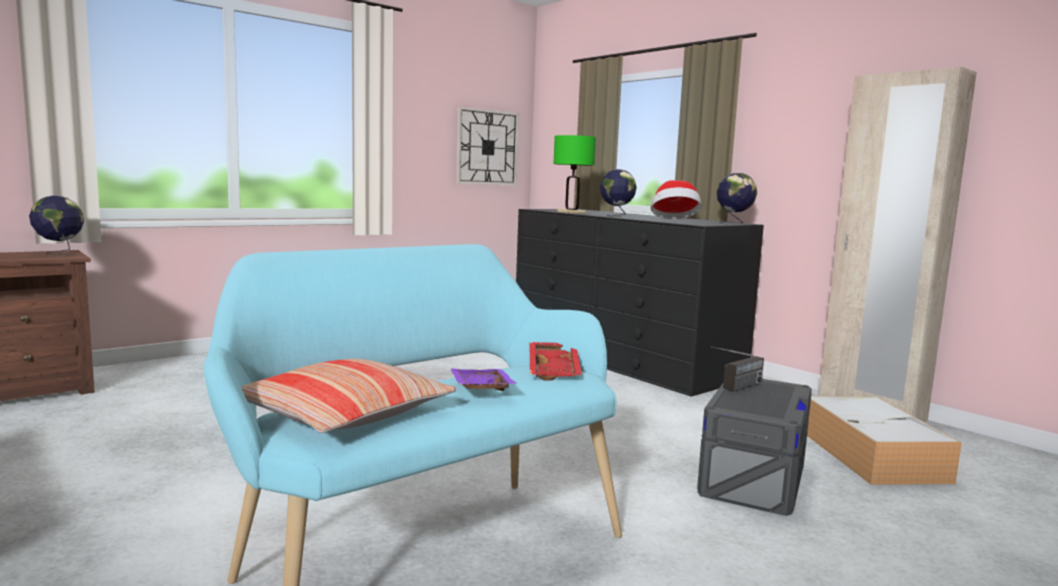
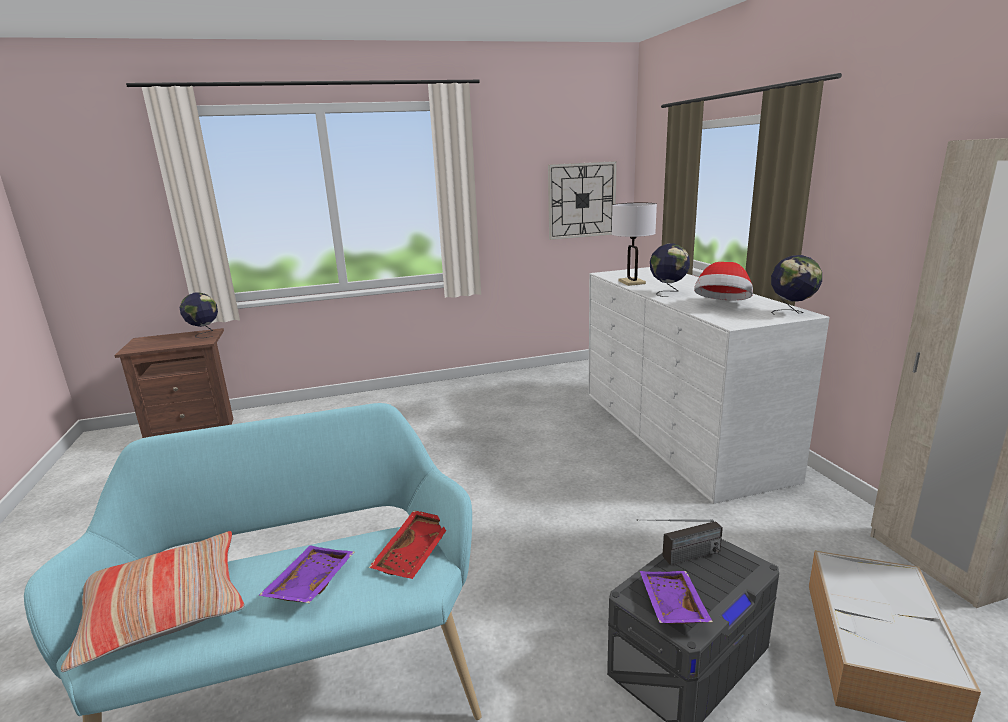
camera: 25 degrees right, 10 degrees up
black dresser [516,209,764,397] -> white dresser [589,267,830,504]
green table lamp [553,135,596,213] -> white table lamp [612,202,657,286]
none -> purple tray [640,571,713,624]

